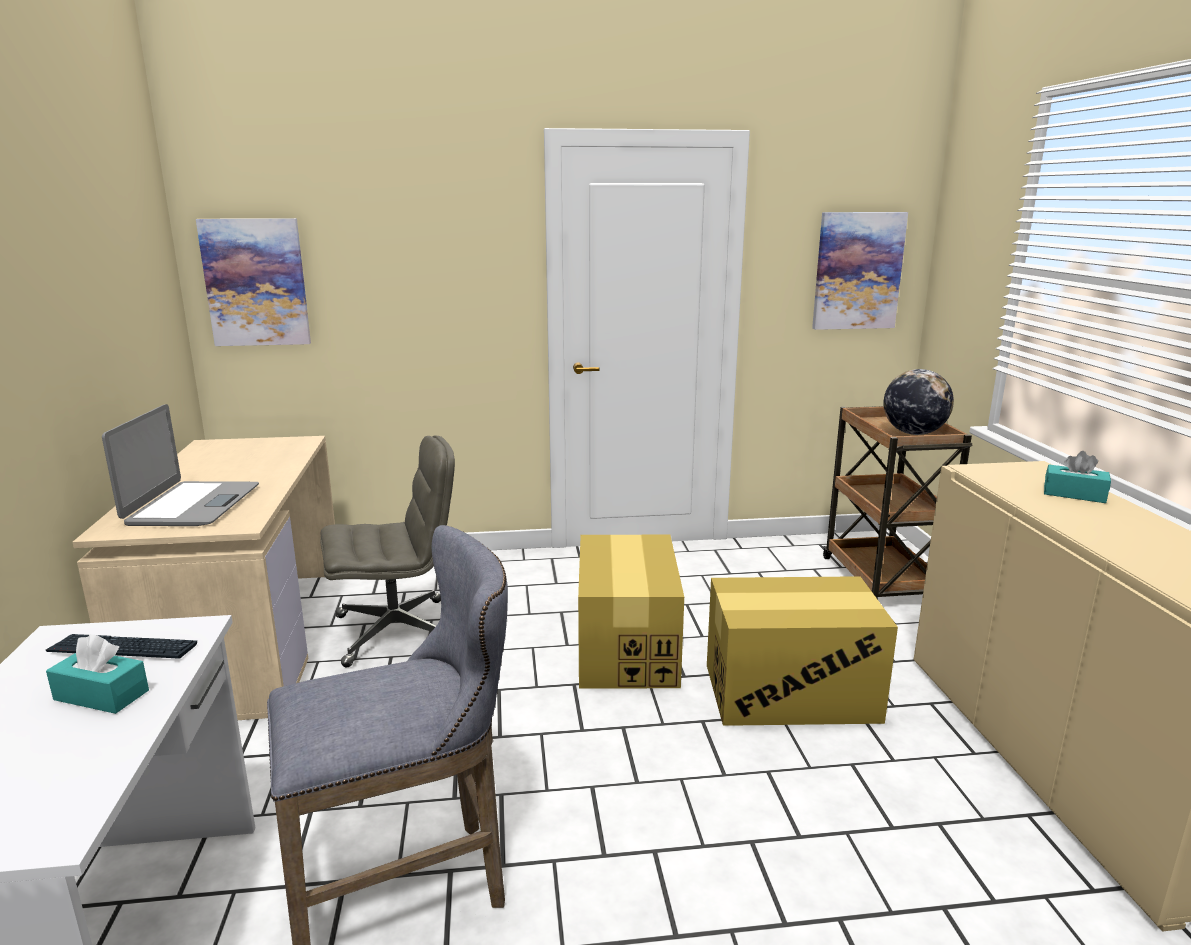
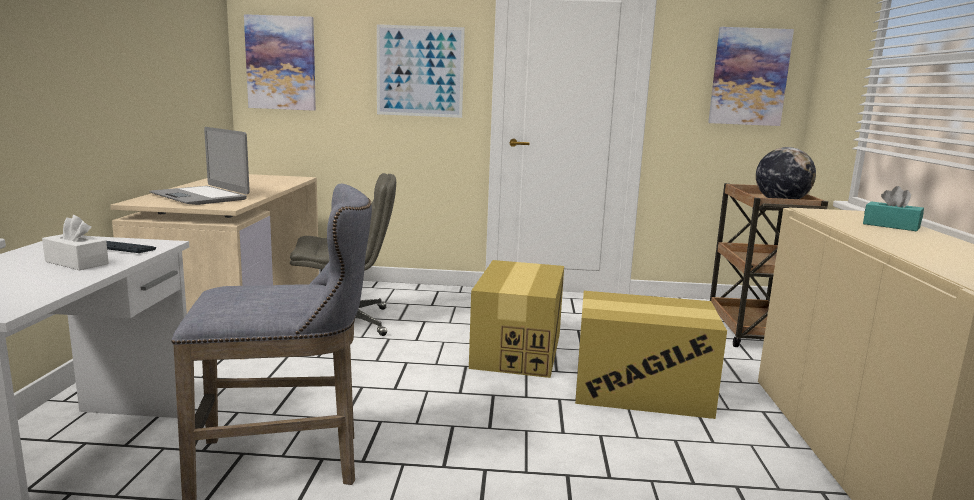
camera: 10 degrees right, 5 degrees down
turquoise tissue box [46,634,149,714] -> white tissue box [42,215,109,270]
laptop [102,404,259,526] -> laptop turned 120 degrees clockwise [149,127,250,205]
none -> picture [377,24,465,118]

